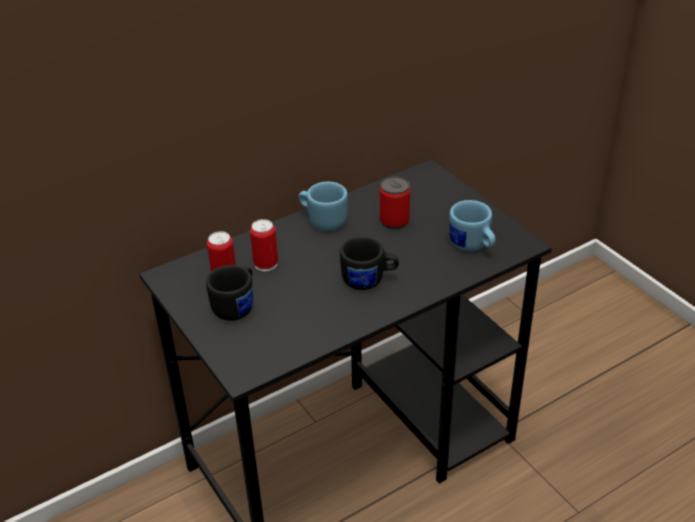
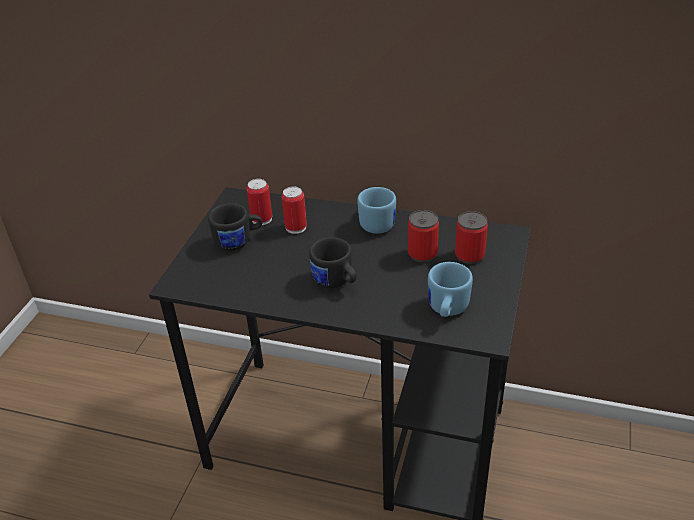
camera: 50 degrees right, 0 degrees up
none -> can [455,211,488,264]

